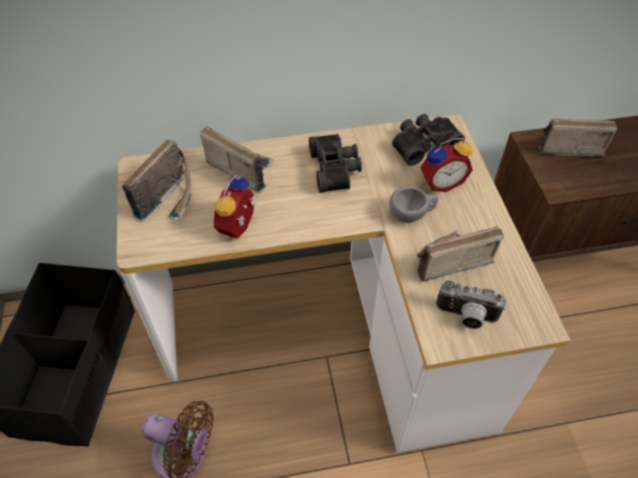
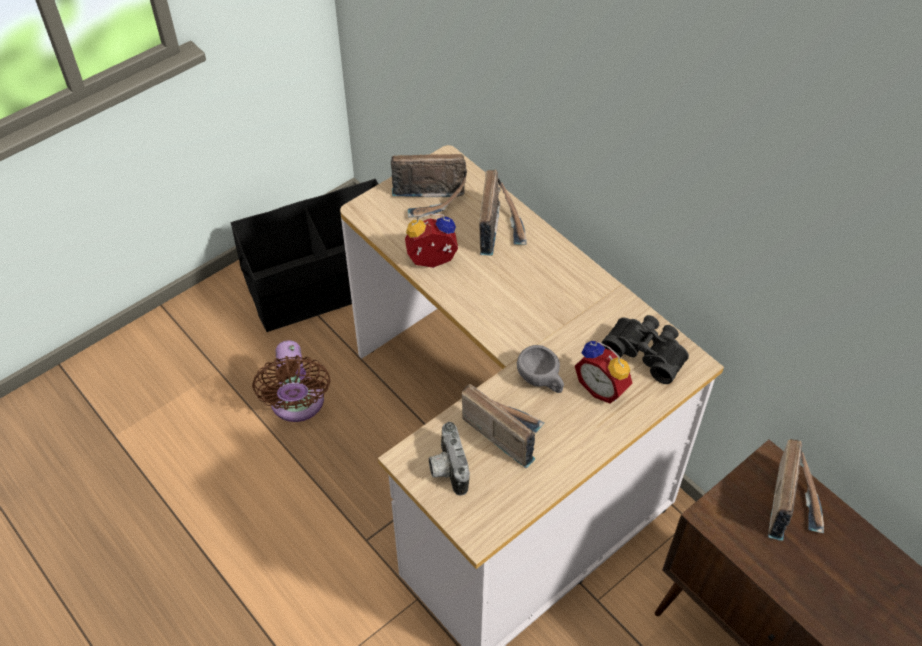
camera: 60 degrees right, 0 degrees up
black binoculars [309,134,362,193] -> none
radio [539,119,618,156] -> radio turned 45 degrees clockwise [768,439,824,541]

